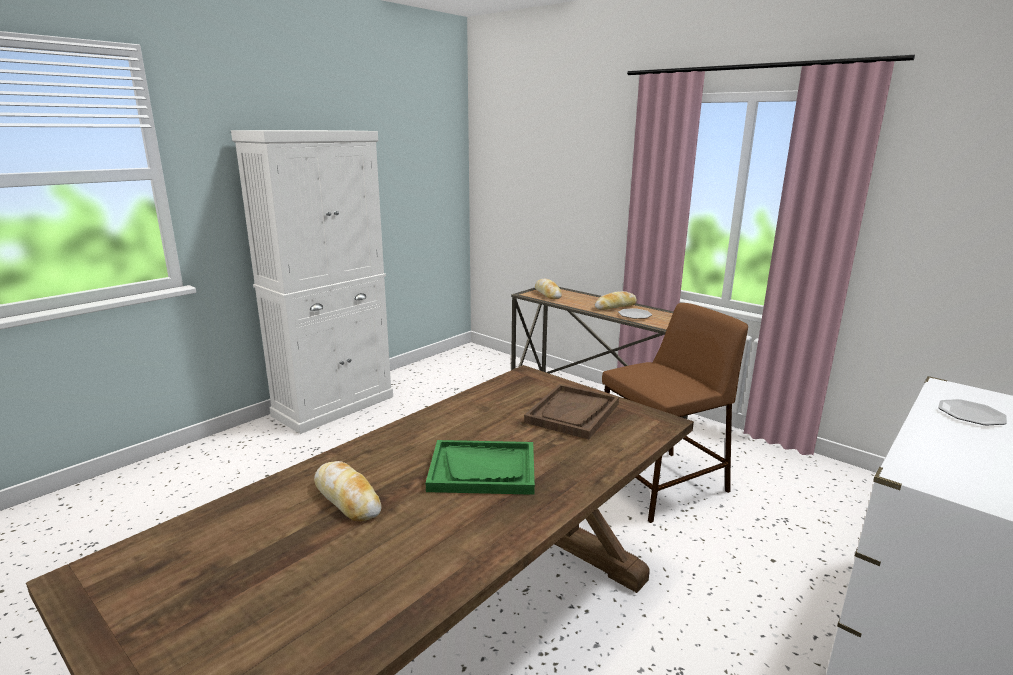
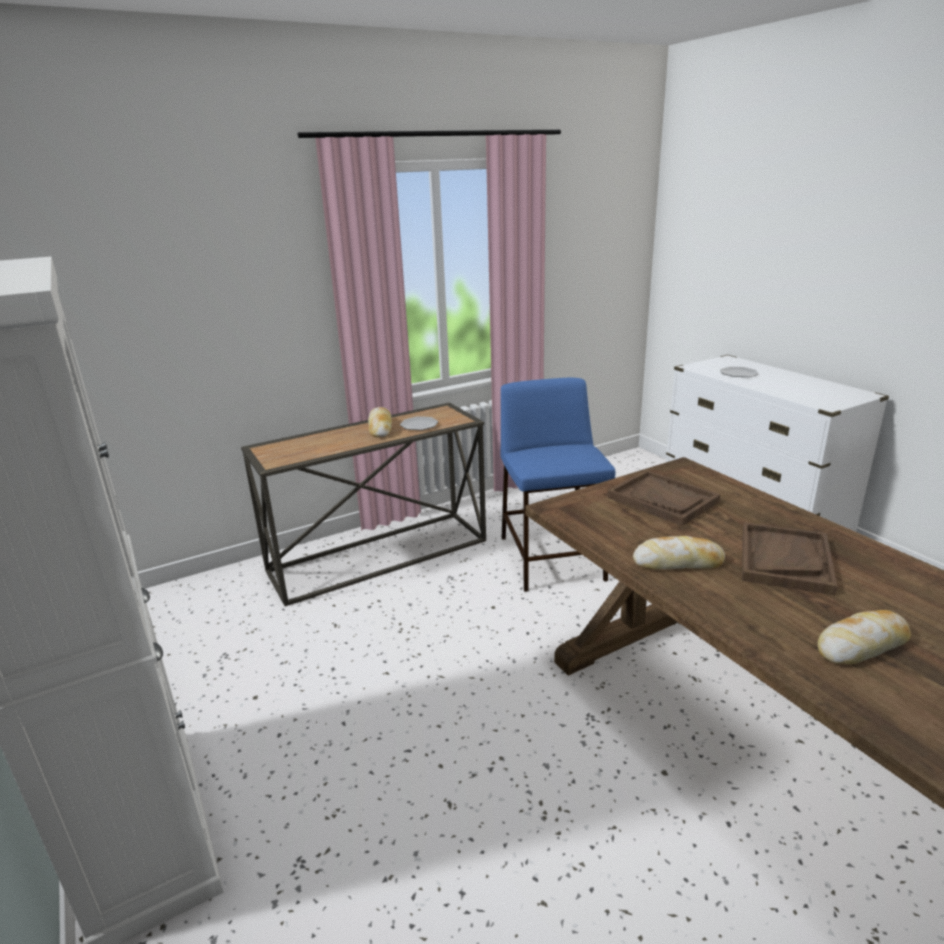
camera: 70 degrees left, 5 degrees up
green tray [426,440,535,495] -> brown tray [742,522,837,595]
bread [535,279,562,299] -> bread moved to [633,536,725,569]
brown stool [602,303,748,523] -> blue stool [501,377,615,592]

